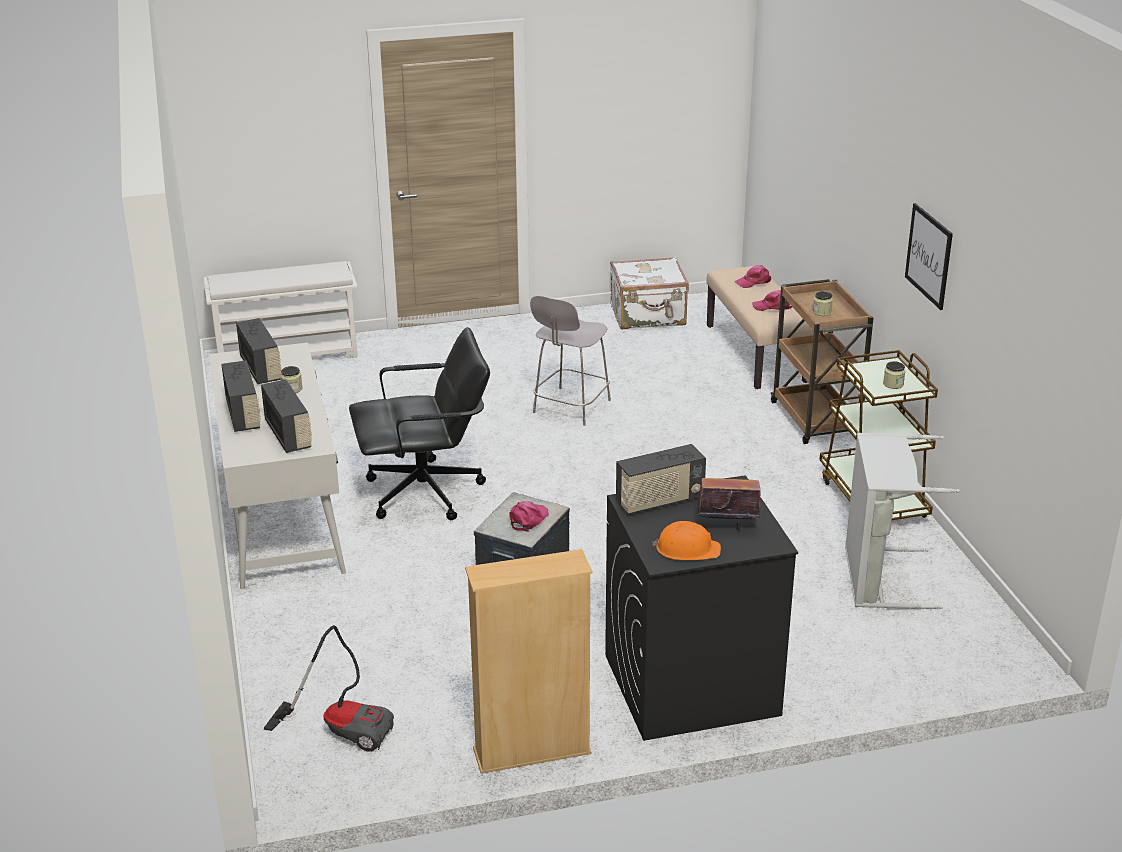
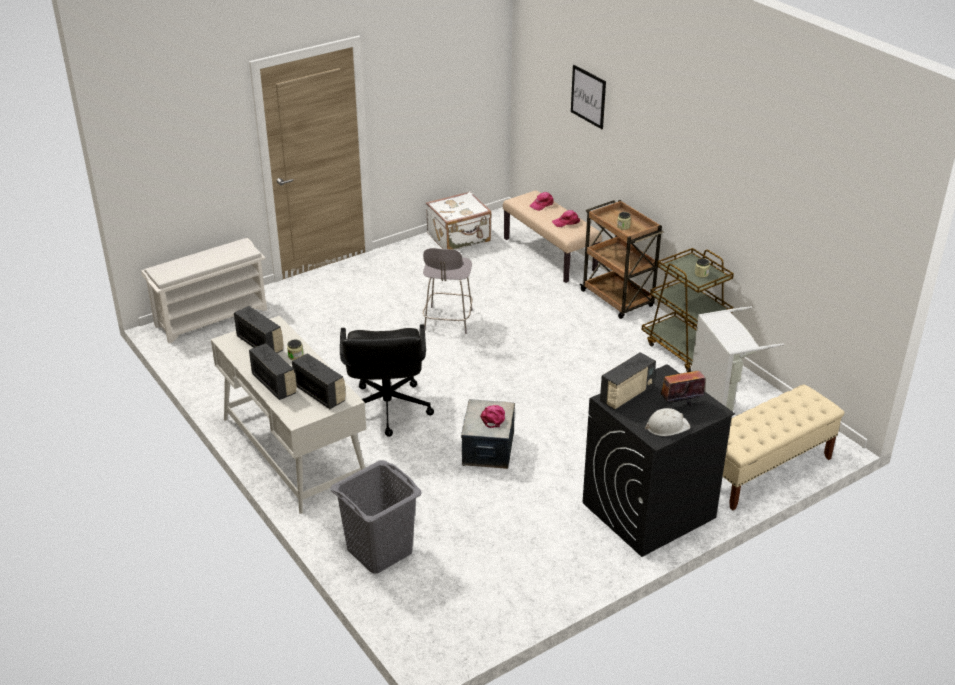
camera: 20 degrees left, 5 degrees up
vacuum cleaner [264,625,394,752] -> none
black office chair [349,327,490,520] -> black office chair turned 120 degrees clockwise [340,324,434,437]
beige bookcase [465,549,593,774] -> none
orange hard hat [652,521,721,560] -> white hard hat [645,408,690,436]
picture [905,203,953,310] -> picture moved to [571,65,606,129]
none -> grey laundry basket [330,460,422,574]
none -> beige bench [723,384,845,511]

